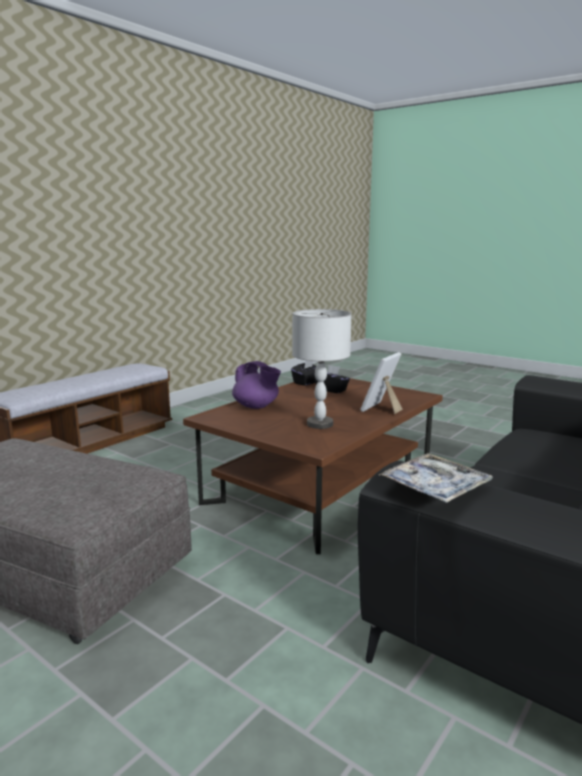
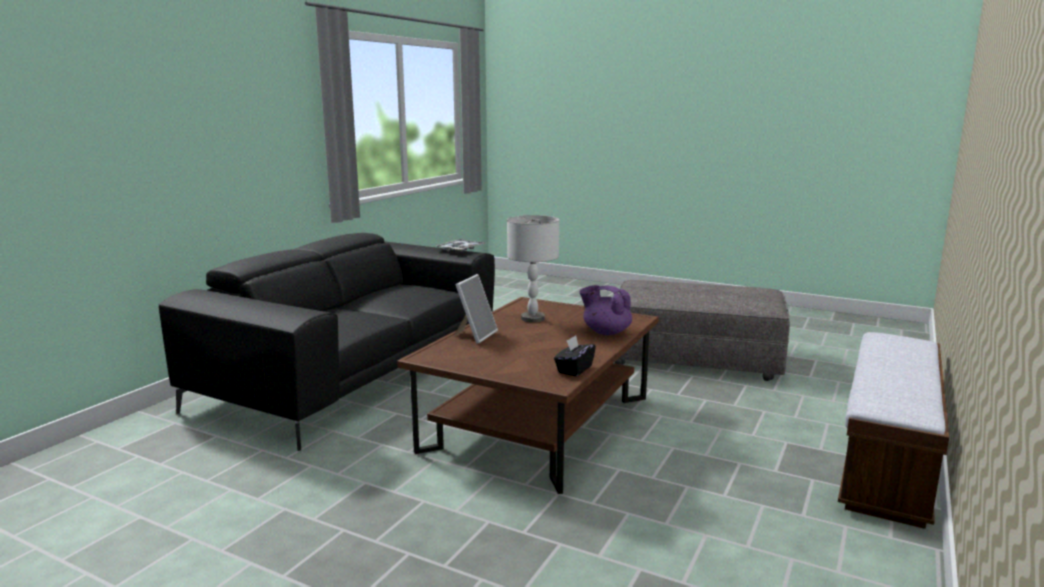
camera: 170 degrees right, 0 degrees up
black tissue box [314,365,350,393] -> none

